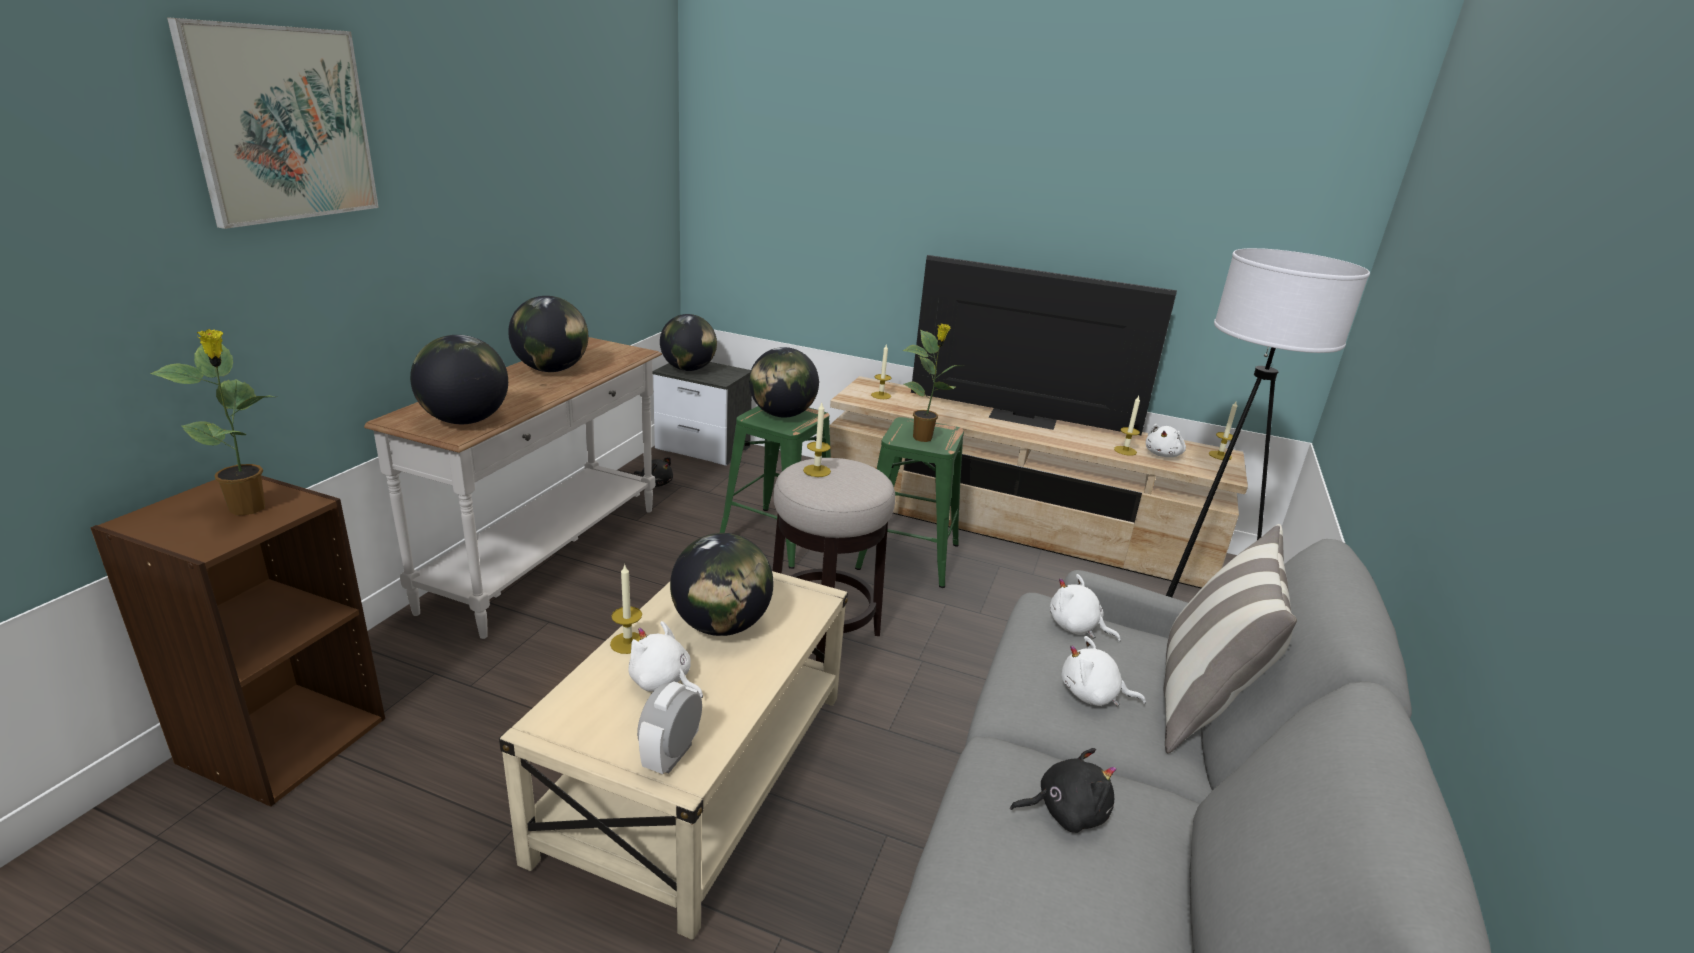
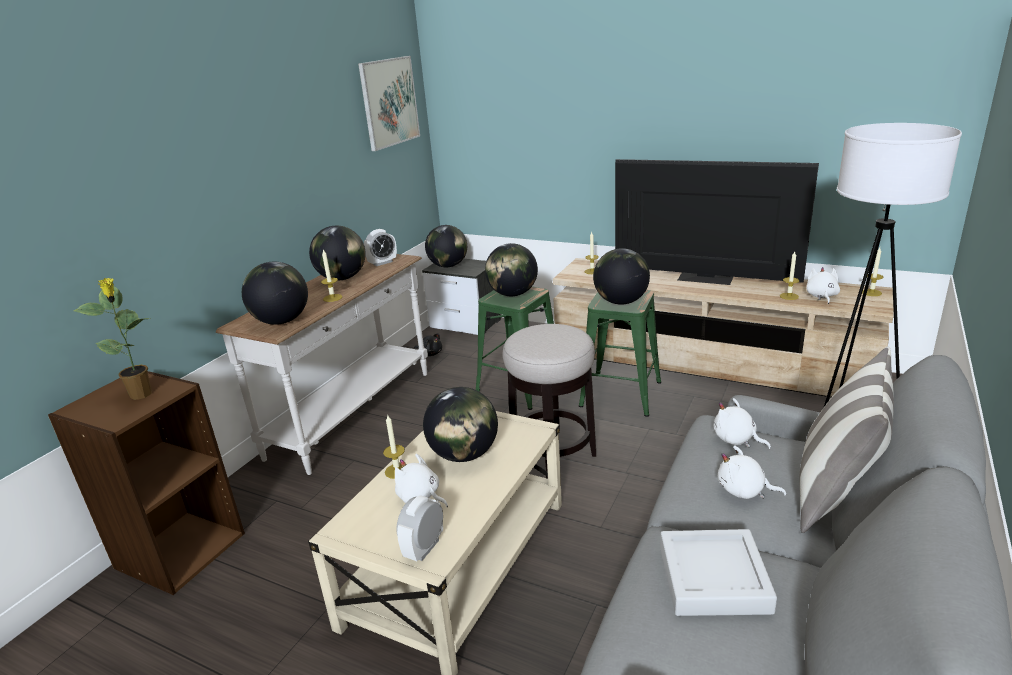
camera: 10 degrees right, 0 degrees up
picture [167,17,379,229] -> picture moved to [358,56,420,151]
candle [803,403,831,477] -> candle moved to [321,250,343,302]
potted plant [903,324,961,442] -> globe [593,248,650,305]
black plush toy [1010,748,1116,833] -> grey tray [660,529,777,616]
white plush toy [1146,424,1186,457] -> white plush toy turned 150 degrees clockwise [806,267,840,304]
none -> alarm clock [364,229,397,266]

